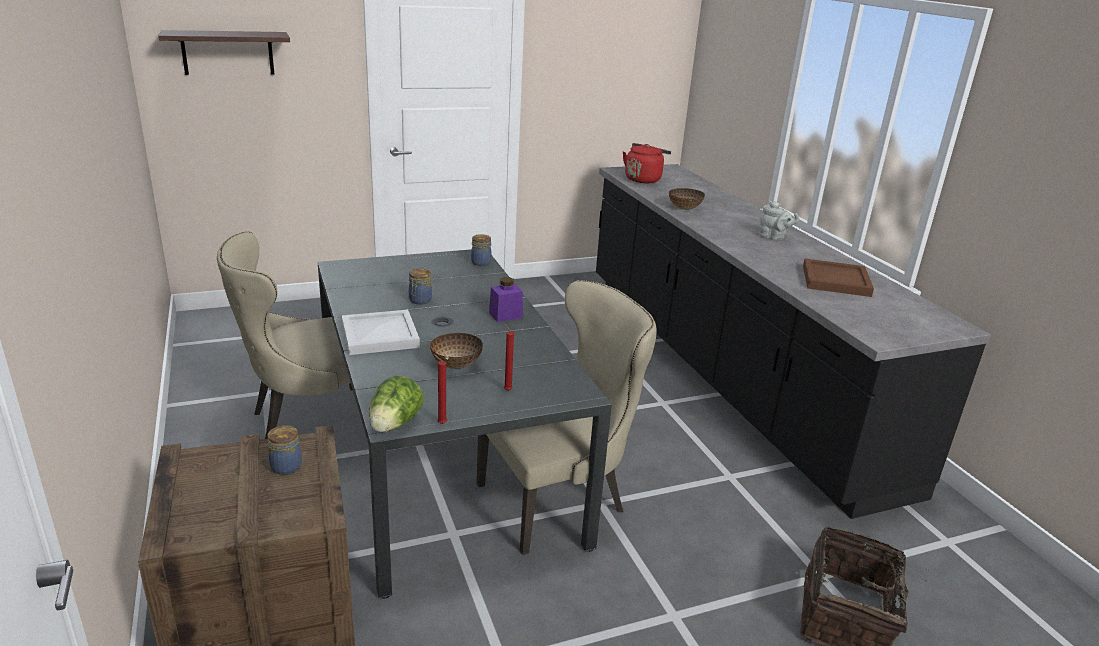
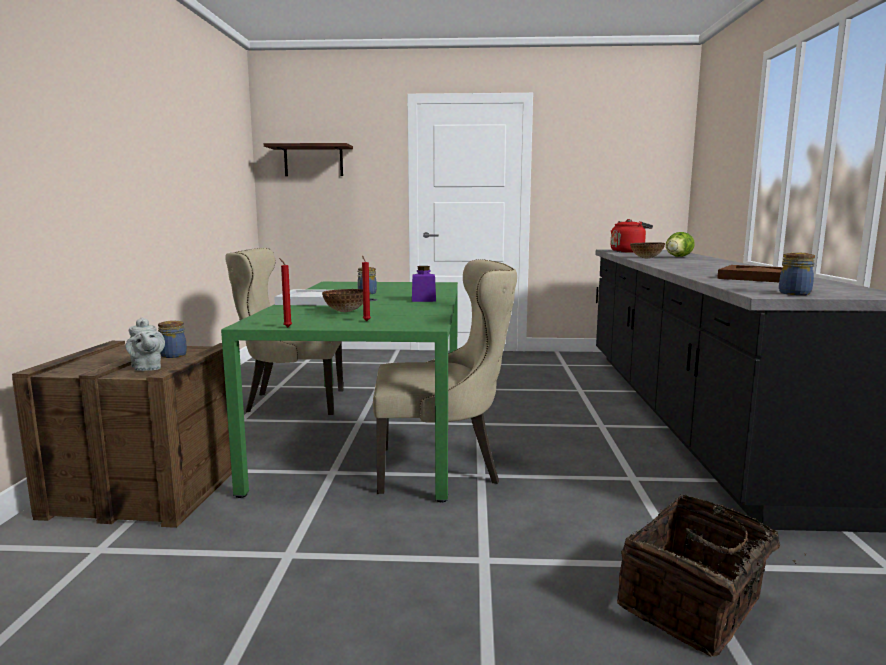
camera: 25 degrees right, 15 degrees down
grey dining table [318,249,612,599] -> green dining table [221,282,458,502]
lettuce [369,376,424,432] -> lettuce moved to [666,232,695,257]
jar [471,234,492,266] -> jar moved to [779,252,815,295]
grey teapot [759,201,800,240] -> grey teapot moved to [126,317,165,371]

